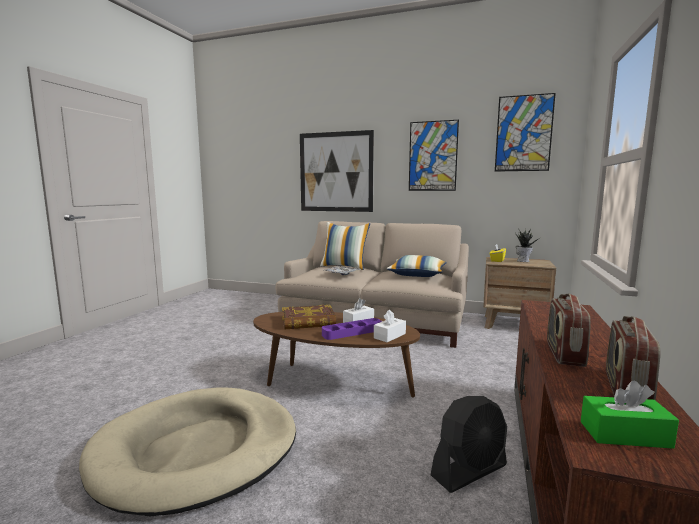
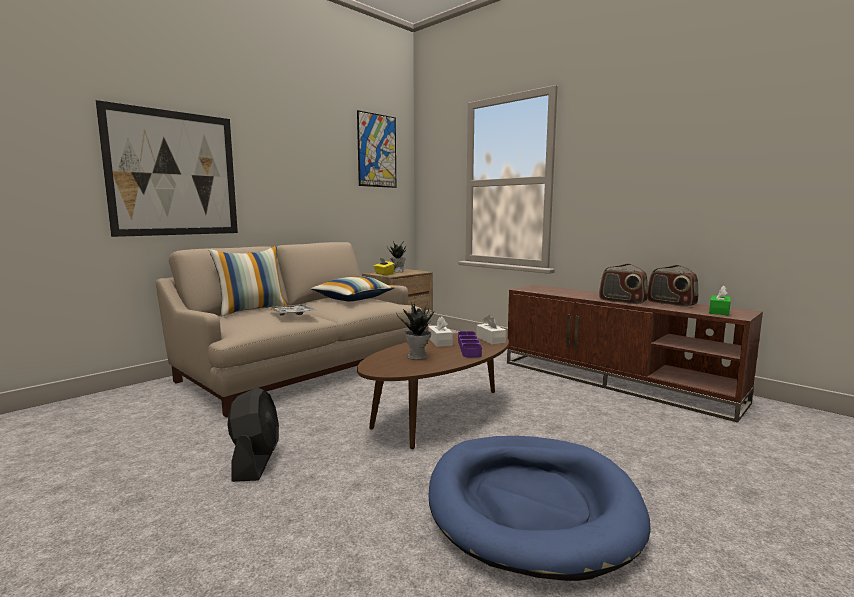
camera: 65 degrees left, 0 degrees up
beige dog bed [79,388,296,516] -> blue dog bed [429,436,651,581]
book [282,305,336,329] -> potted plant [396,300,434,360]
picture [409,120,459,191] -> none
black fan [431,396,507,493] -> black fan moved to [227,387,279,482]

